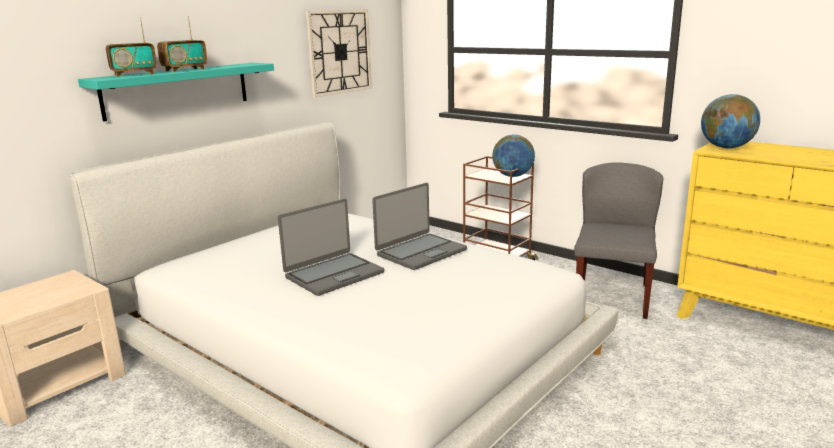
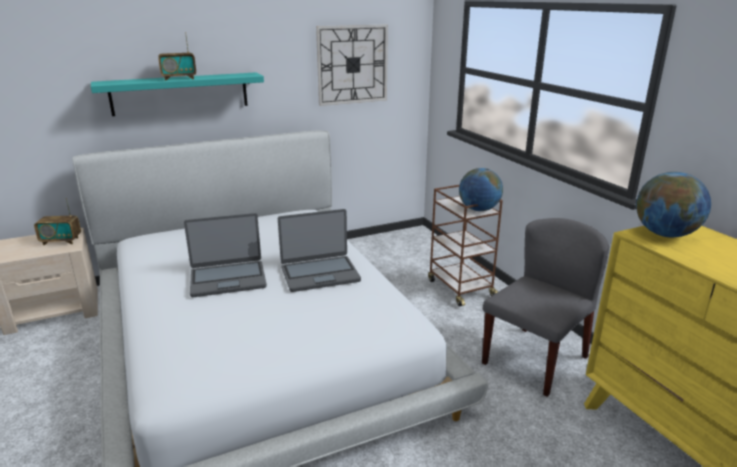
camera: 25 degrees right, 5 degrees up
radio [106,18,157,77] -> radio moved to [34,198,81,245]

